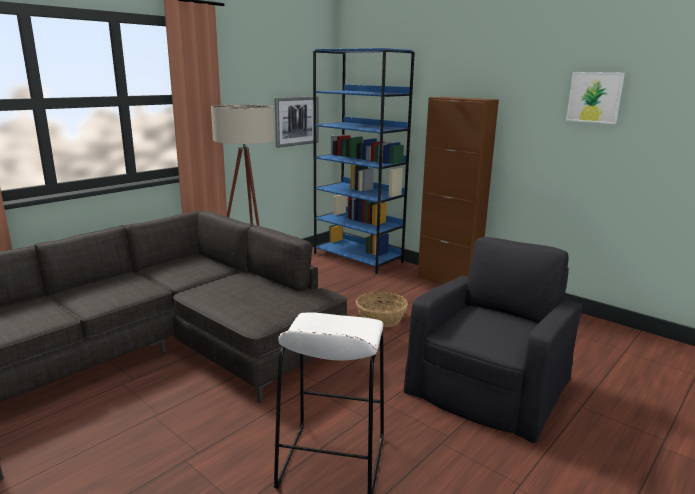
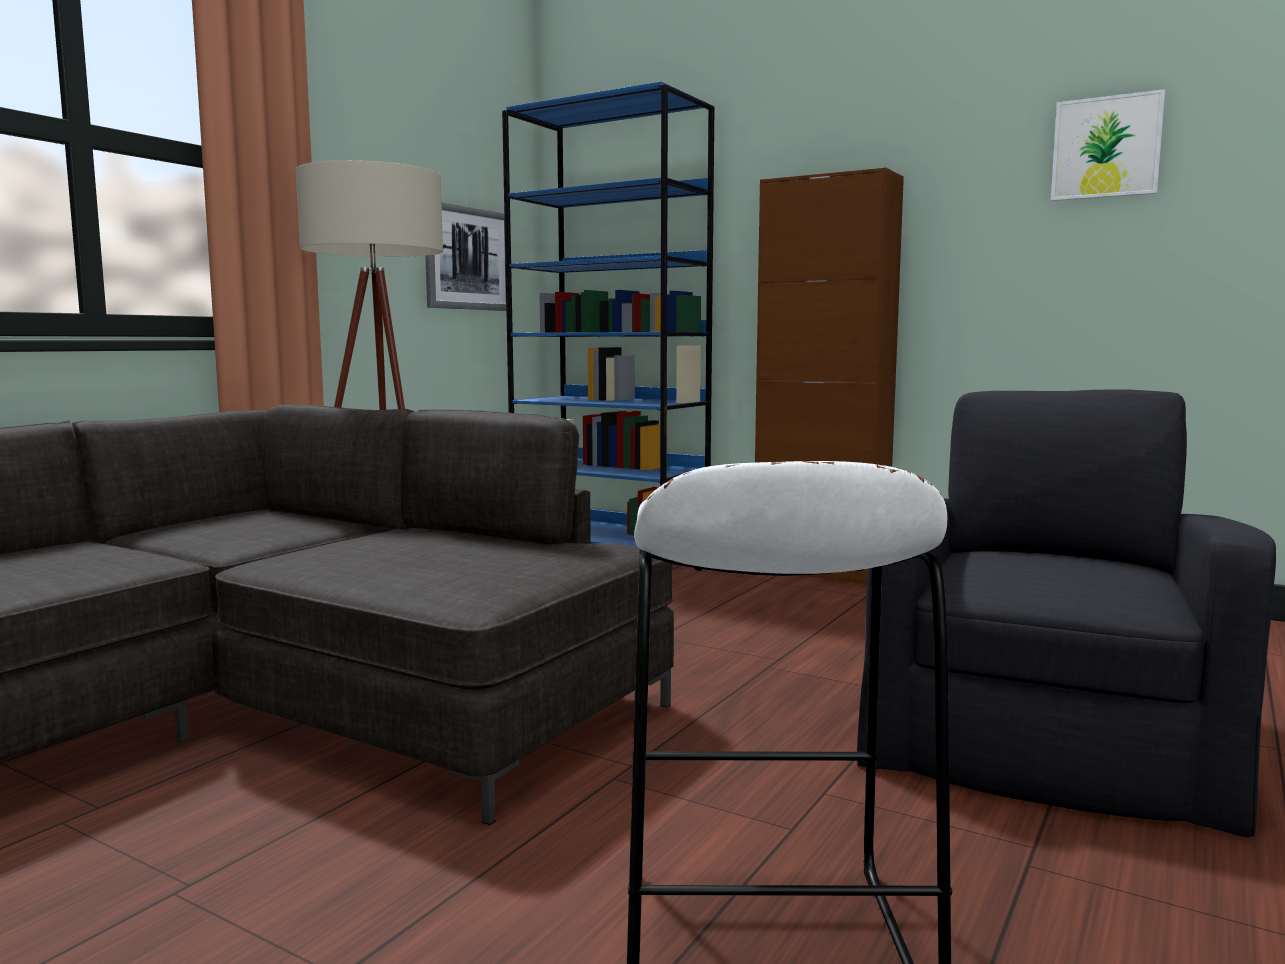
camera: 10 degrees left, 10 degrees down
basket [356,291,408,327] -> none

